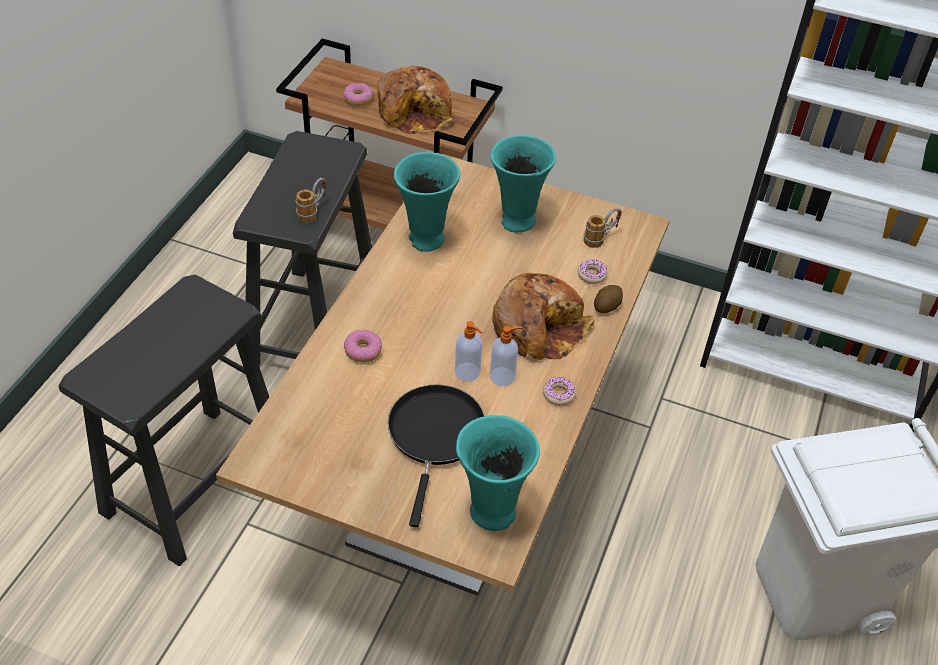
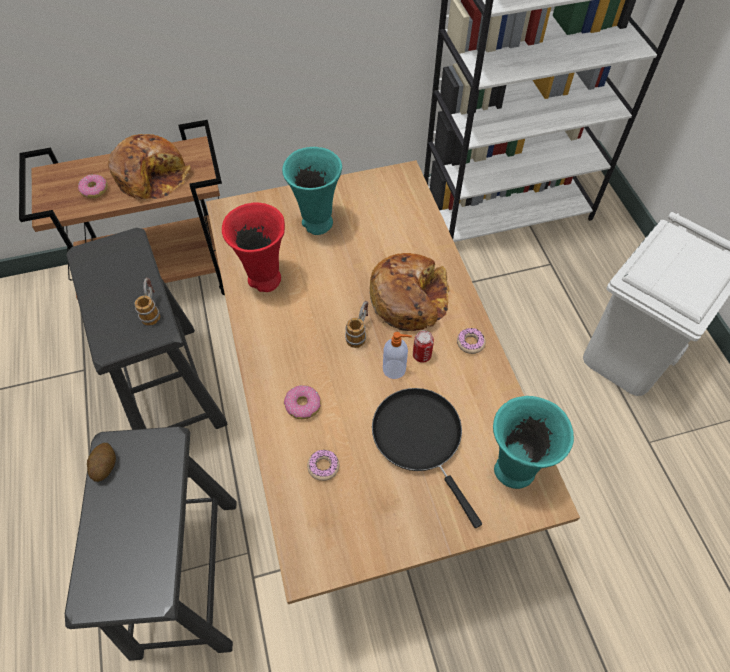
camera: 35 degrees left, 10 degrees up
turquoise vase [394,152,460,252] -> red vase [222,202,285,292]
soap dispenser [490,326,523,386] -> can [413,330,434,363]
donut [578,259,607,284] -> donut moved to [307,450,339,481]
mug [584,208,622,248] -> mug moved to [345,301,368,348]
potato [594,285,623,313] -> potato moved to [87,443,116,482]

